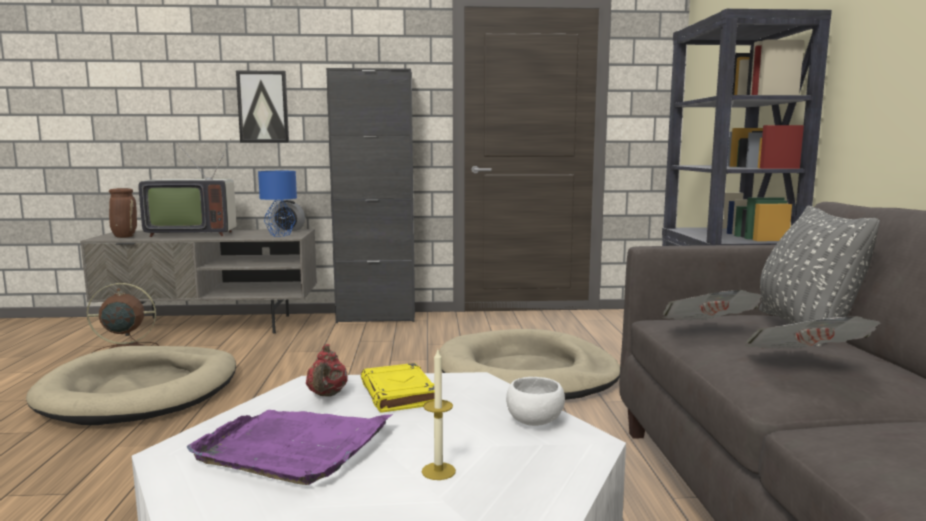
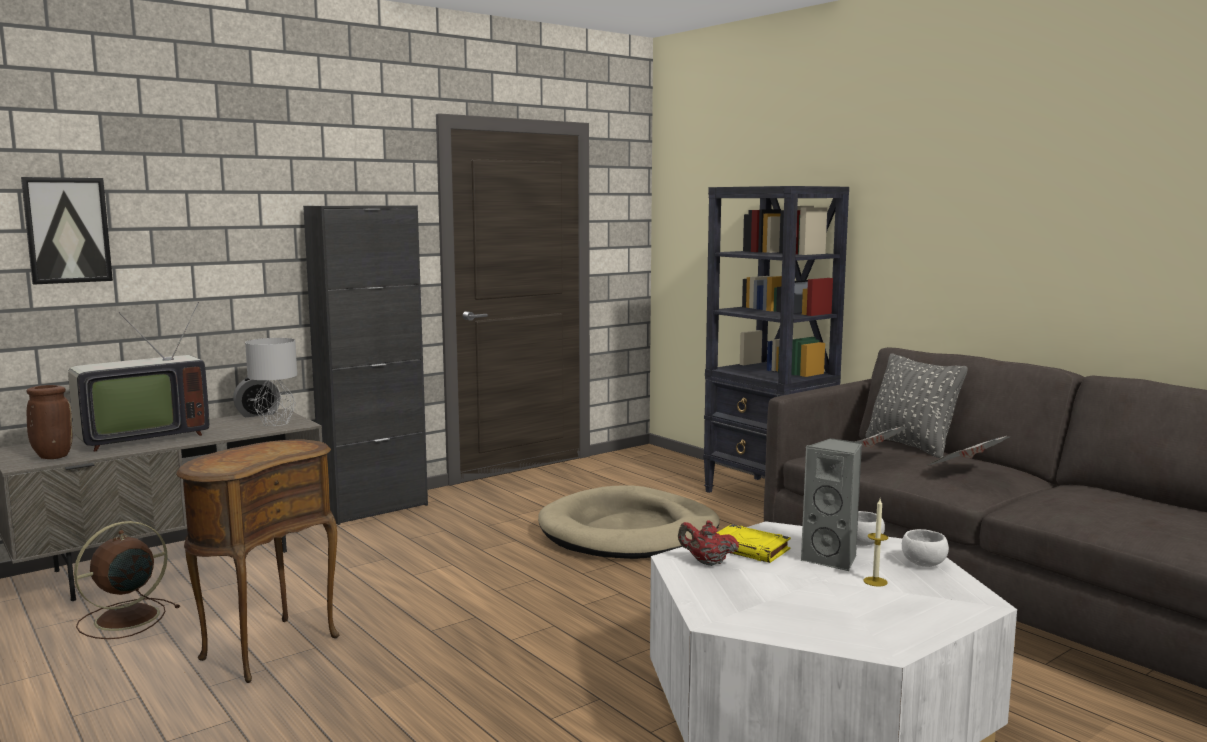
camera: 35 degrees left, 0 degrees up
beige dog bed [26,346,236,425] -> brown side table [176,440,339,683]
purple tray [187,410,393,485] -> none
picture [236,70,289,142] -> picture moved to [21,177,113,285]
blue table lamp [258,171,297,236] -> grey table lamp [245,338,297,426]
red teapot [306,344,348,397] -> red teapot turned 150 degrees clockwise [678,520,739,566]
none -> grey speaker [801,438,862,571]
none -> white bowl [902,529,949,567]

